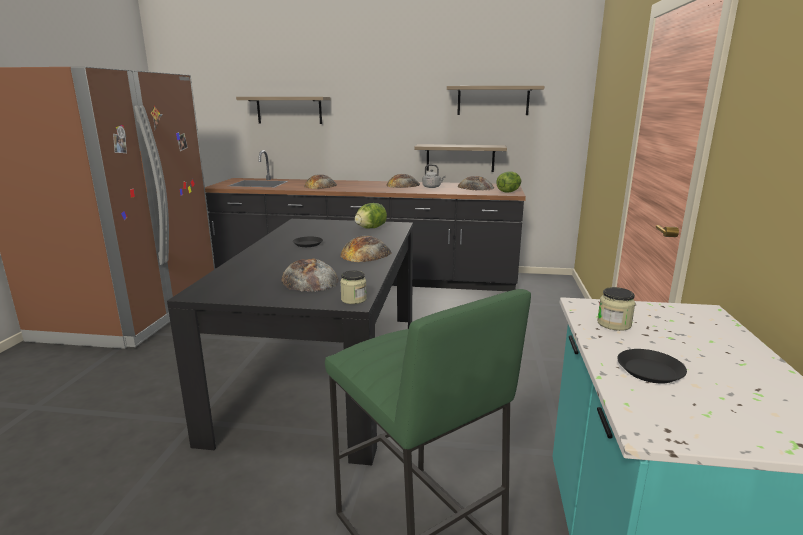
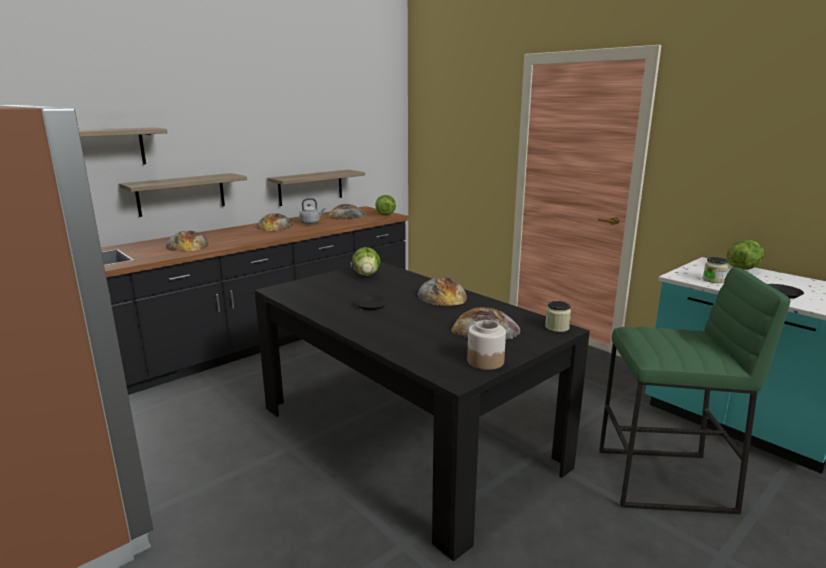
camera: 50 degrees left, 0 degrees up
shelf [447,86,544,115] -> shelf moved to [119,173,247,217]
none -> jar [467,320,506,370]
none -> lettuce [727,240,764,270]

